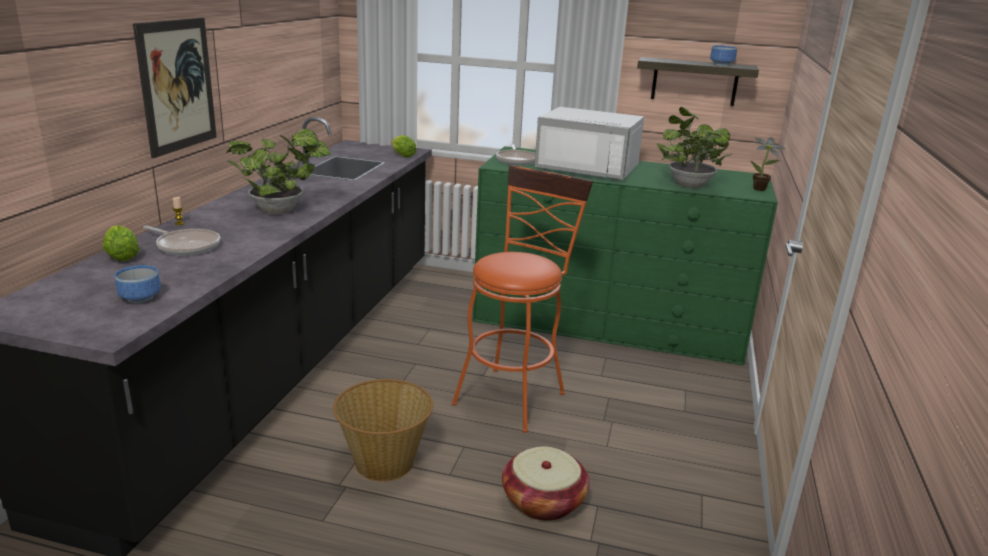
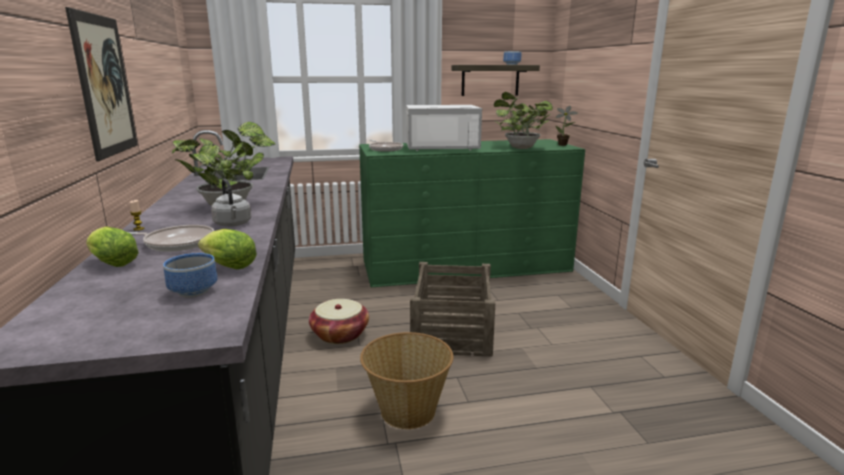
camera: 25 degrees left, 5 degrees down
lettuce [391,135,416,158] -> lettuce moved to [198,229,257,269]
orange stool [452,165,593,433] -> crate [410,262,495,357]
basket [502,447,590,521] -> basket moved to [309,299,369,344]
none -> grey kettle [211,178,251,227]

